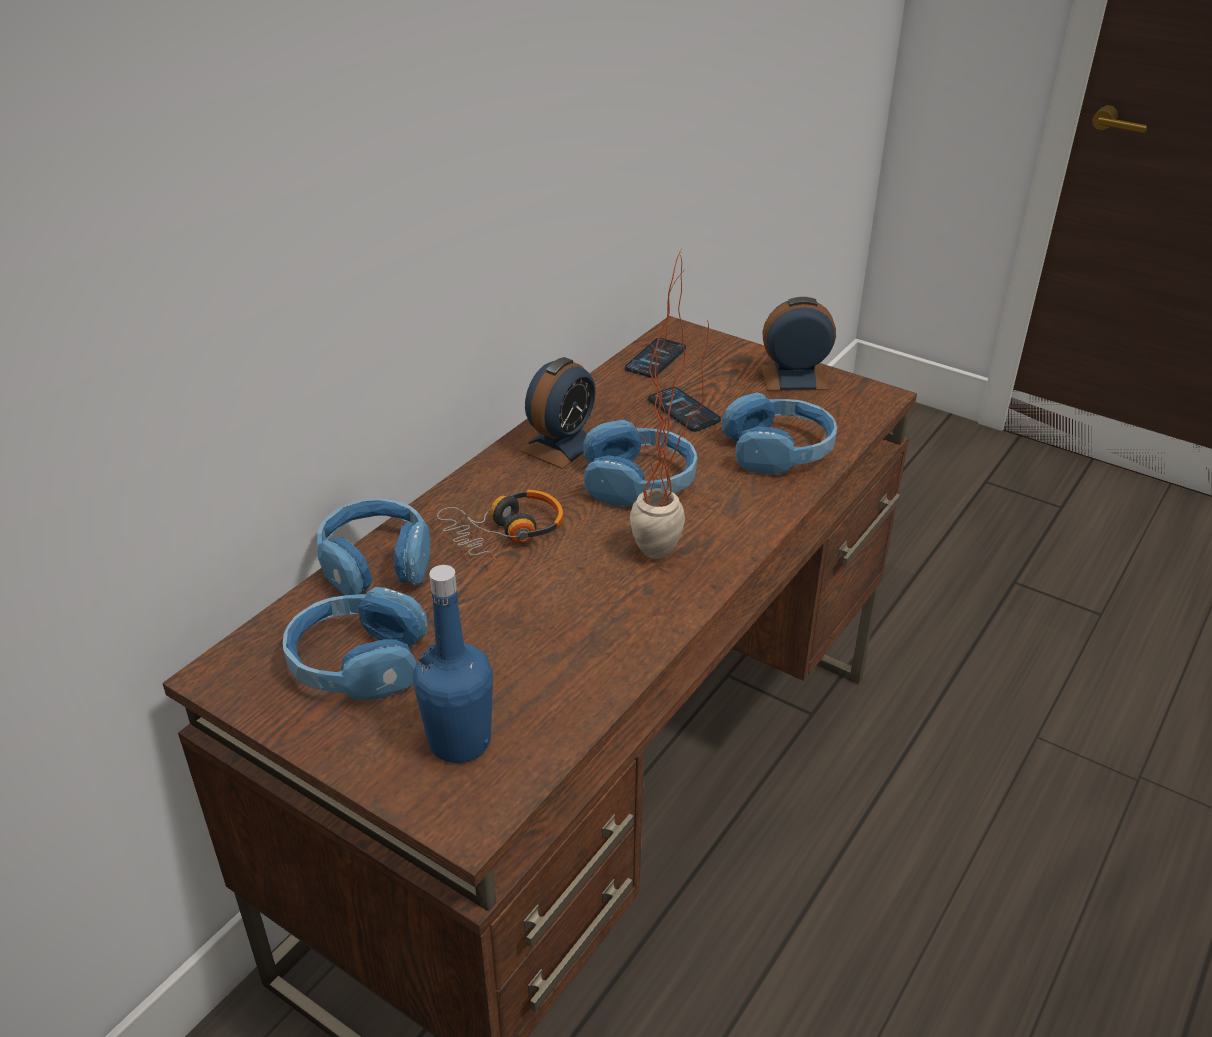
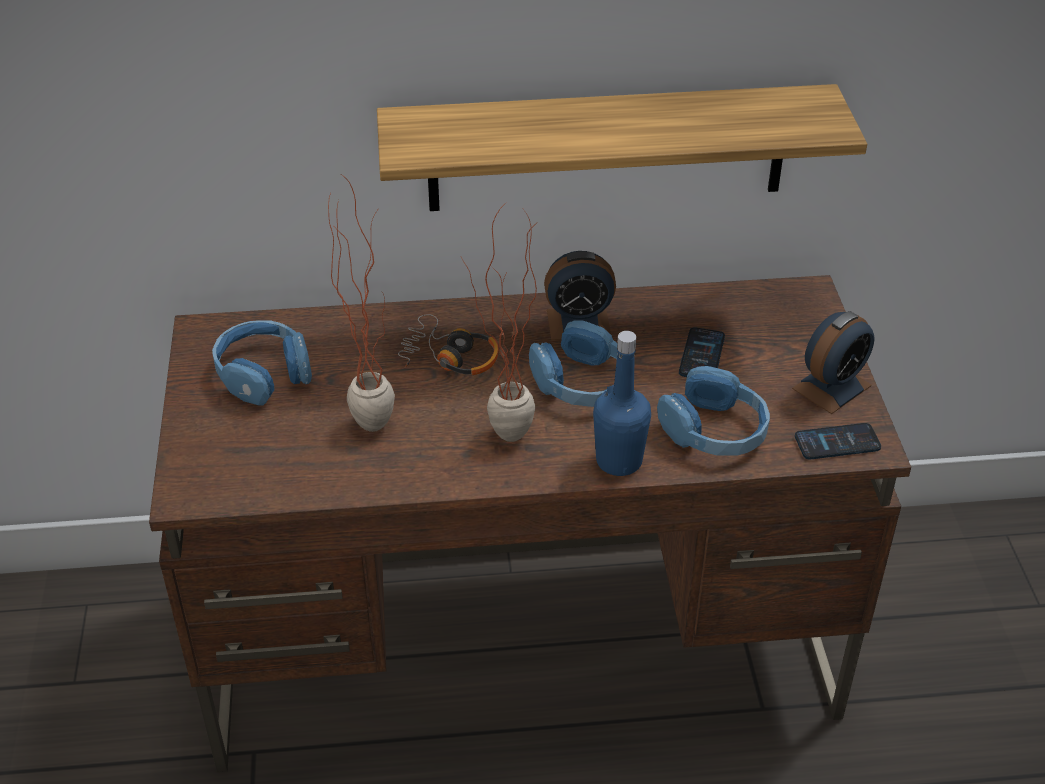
camera: 50 degrees right, 5 degrees up
blue headphones [317,498,430,595] -> none
blue bottle [413,565,493,763] -> blue bottle moved to [593,331,651,476]
phone [625,338,686,378] -> phone moved to [795,423,881,459]
alarm clock [761,297,836,391] -> alarm clock turned 90 degrees clockwise [792,311,875,414]
none -> potted plant [328,175,395,432]
none -> shelf [377,84,867,211]

